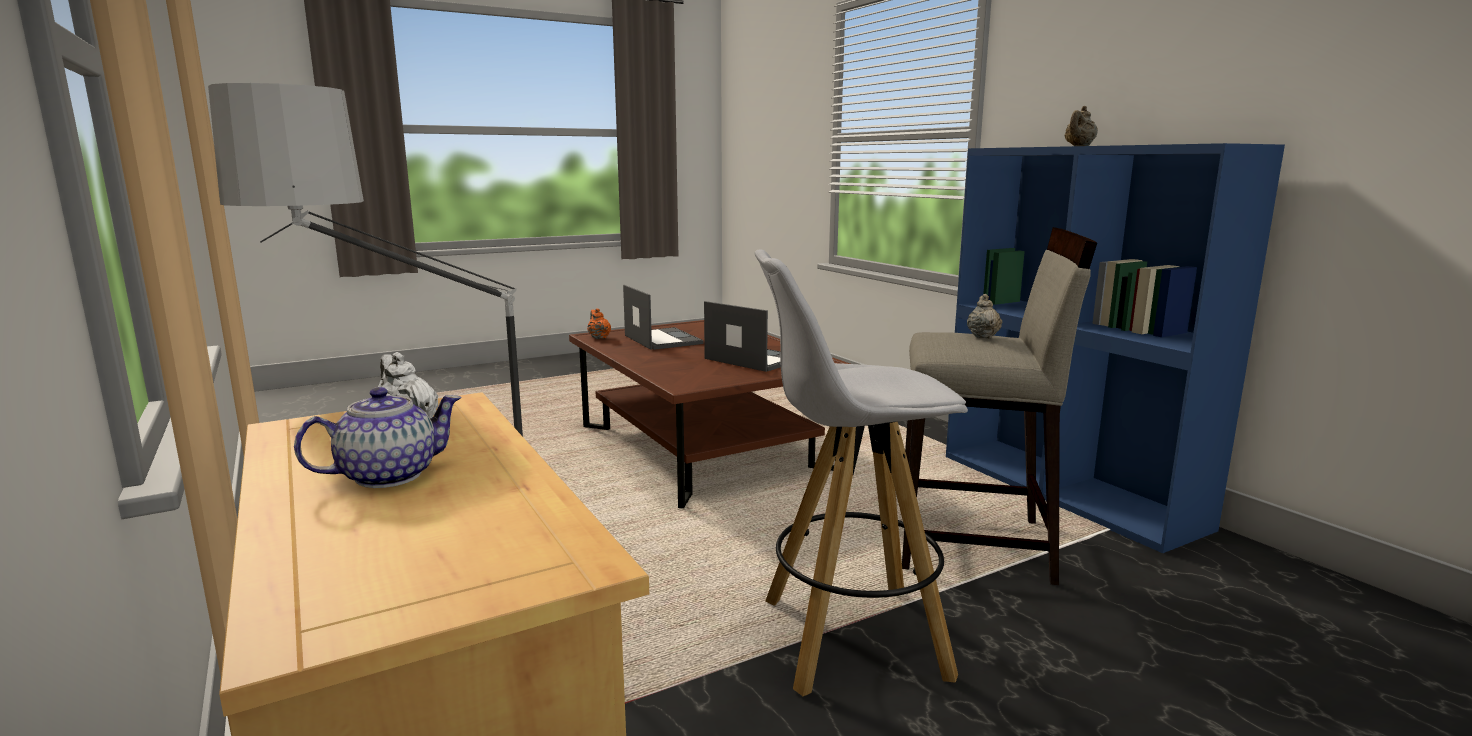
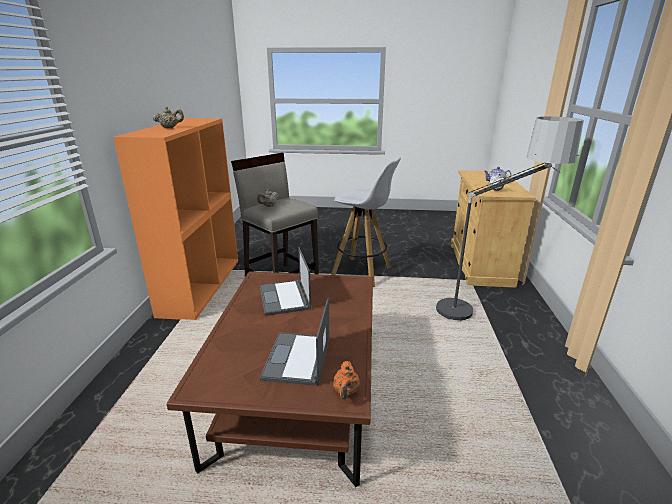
camera: 145 degrees left, 10 degrees up
blue bookcase [946,143,1285,553] -> orange bookcase [113,118,238,320]

